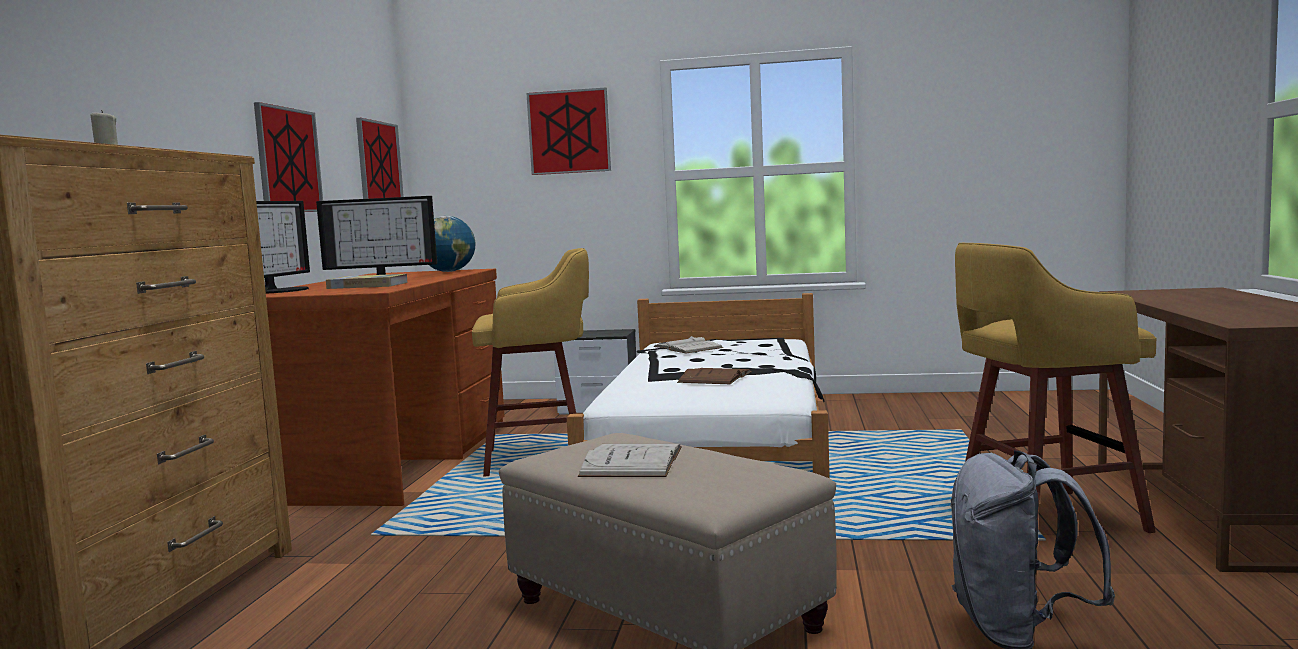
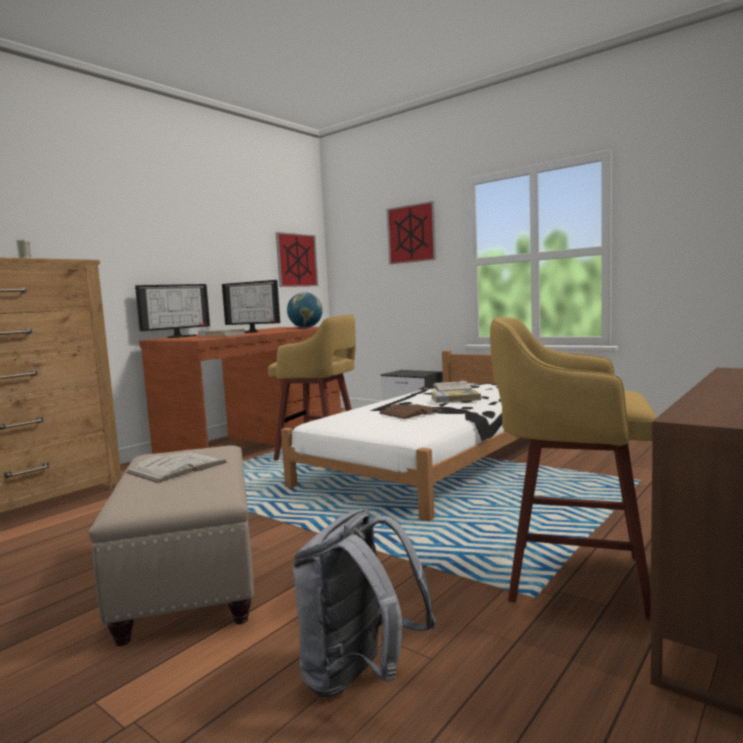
camera: 30 degrees right, 0 degrees up
picture [254,102,323,212] -> none
none -> book [431,389,481,403]

